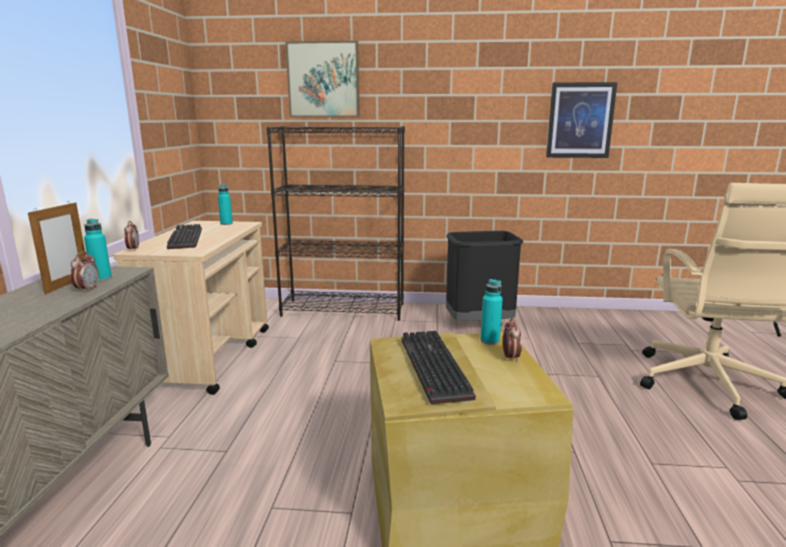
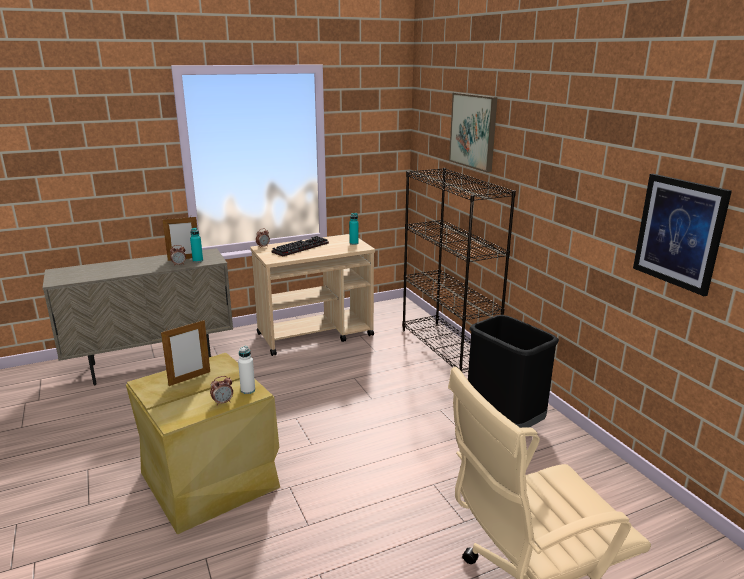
camera: 60 degrees right, 5 degrees up
keyboard [402,331,476,404] -> picture frame [161,320,210,386]
turquoise bottle [481,279,503,345] -> white bottle [238,346,255,394]

